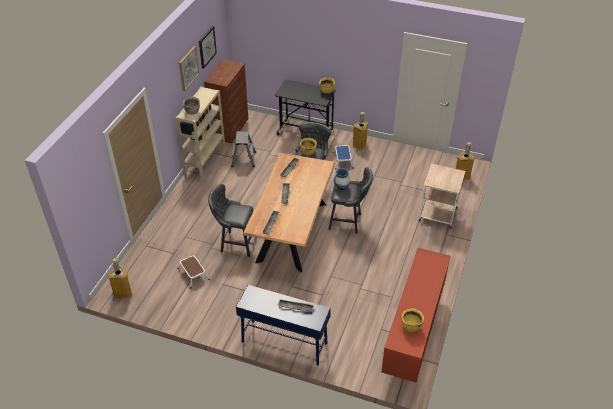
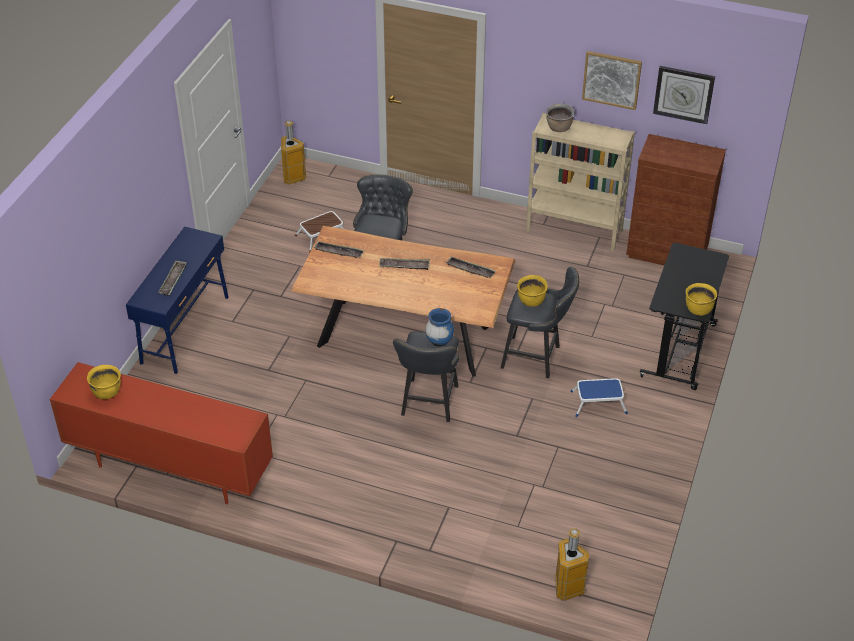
camera: 90 degrees right, 0 degrees up
grey step ladder [231,131,256,167] -> none
trash can [353,112,368,150] -> none
beige cart [419,164,465,229] -> none

